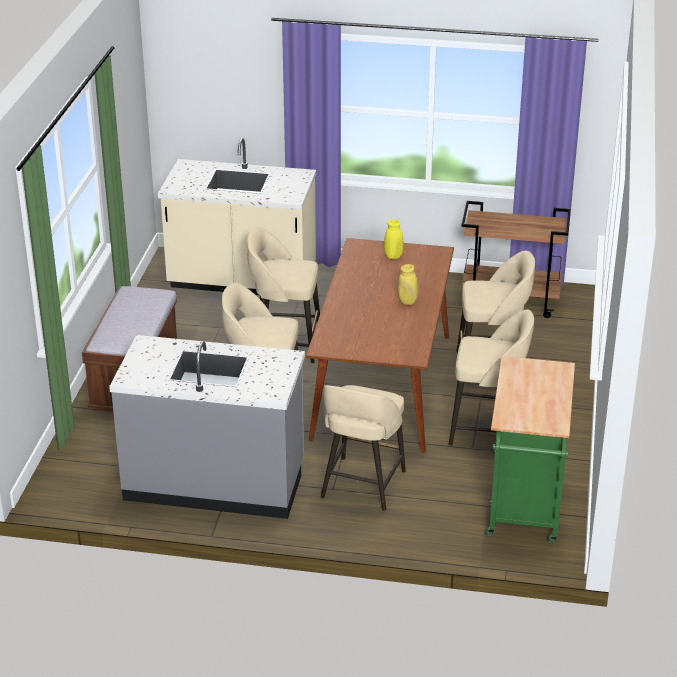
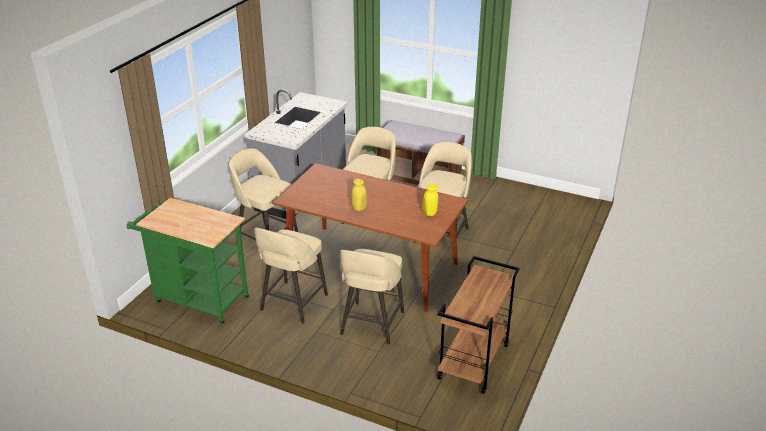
camera: 105 degrees right, 0 degrees up
beige counter [158,138,316,295] -> none

